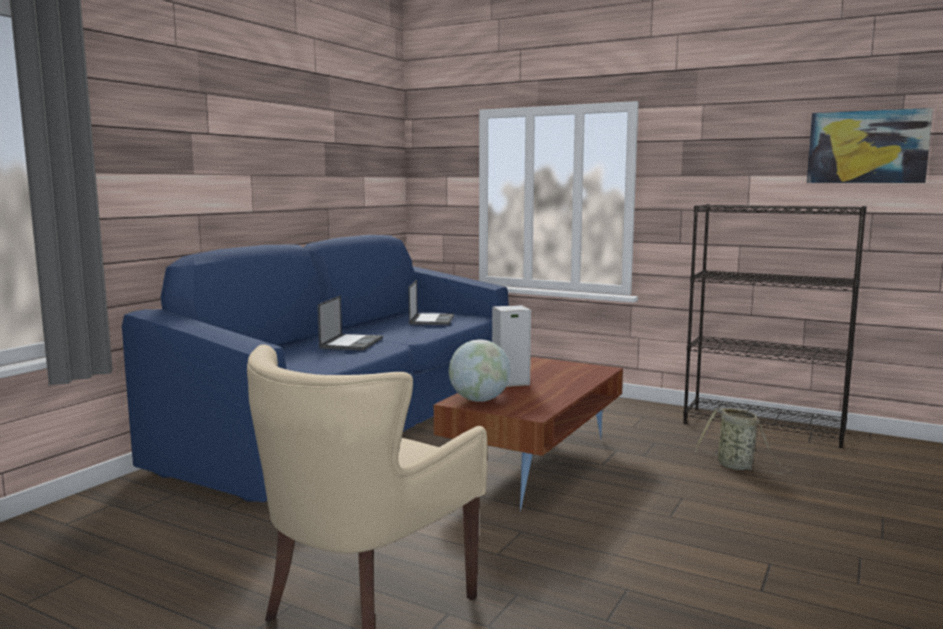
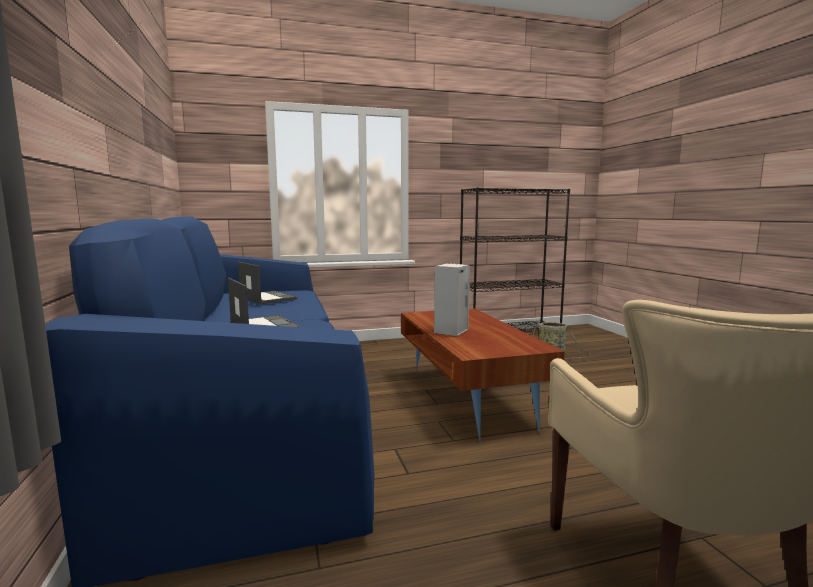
camera: 45 degrees left, 0 degrees up
globe [449,339,511,402] -> none
picture [807,108,933,183] -> none

